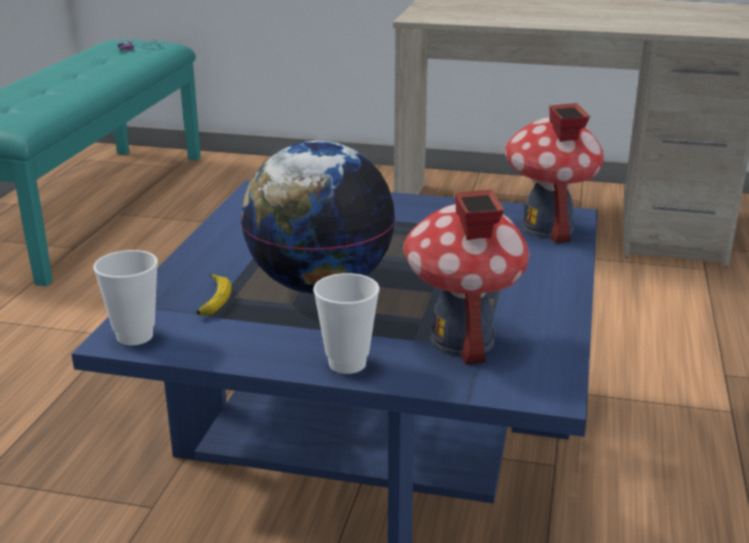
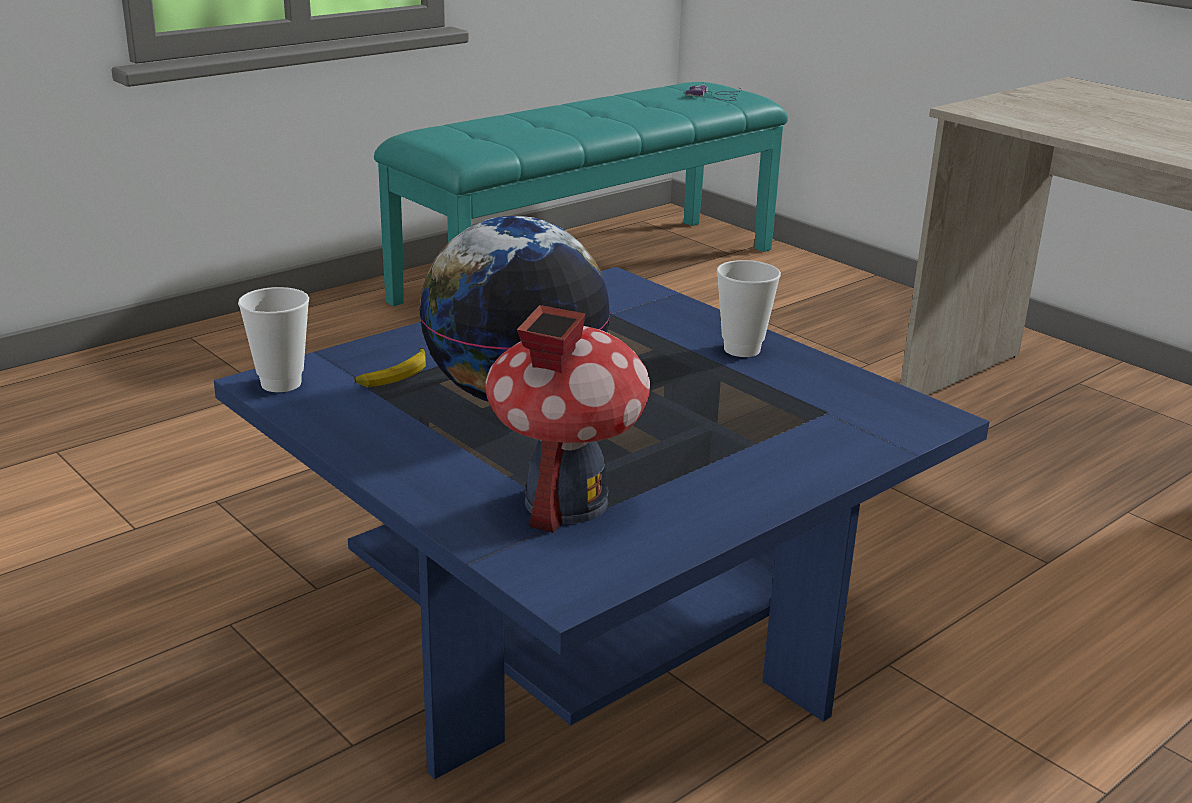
camera: 35 degrees right, 0 degrees up
cup [313,273,380,374] -> cup moved to [717,260,781,357]
toy house [505,103,604,243] -> none

